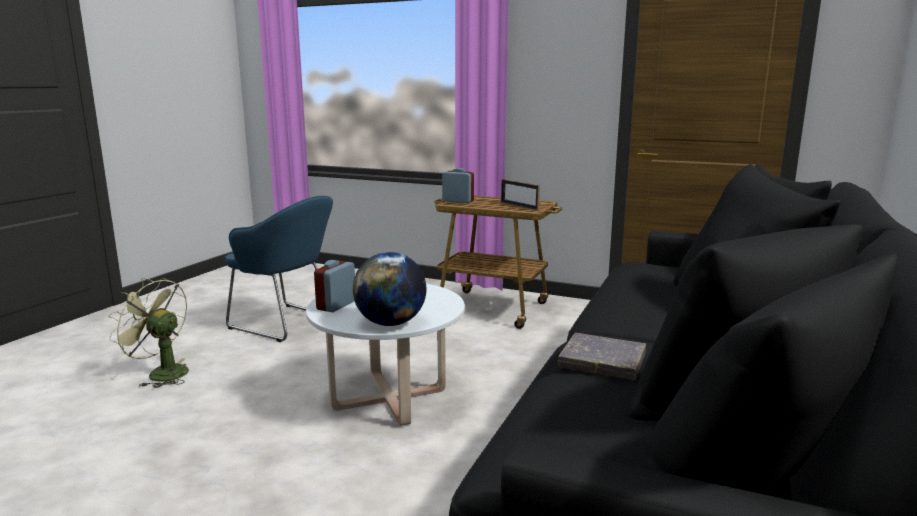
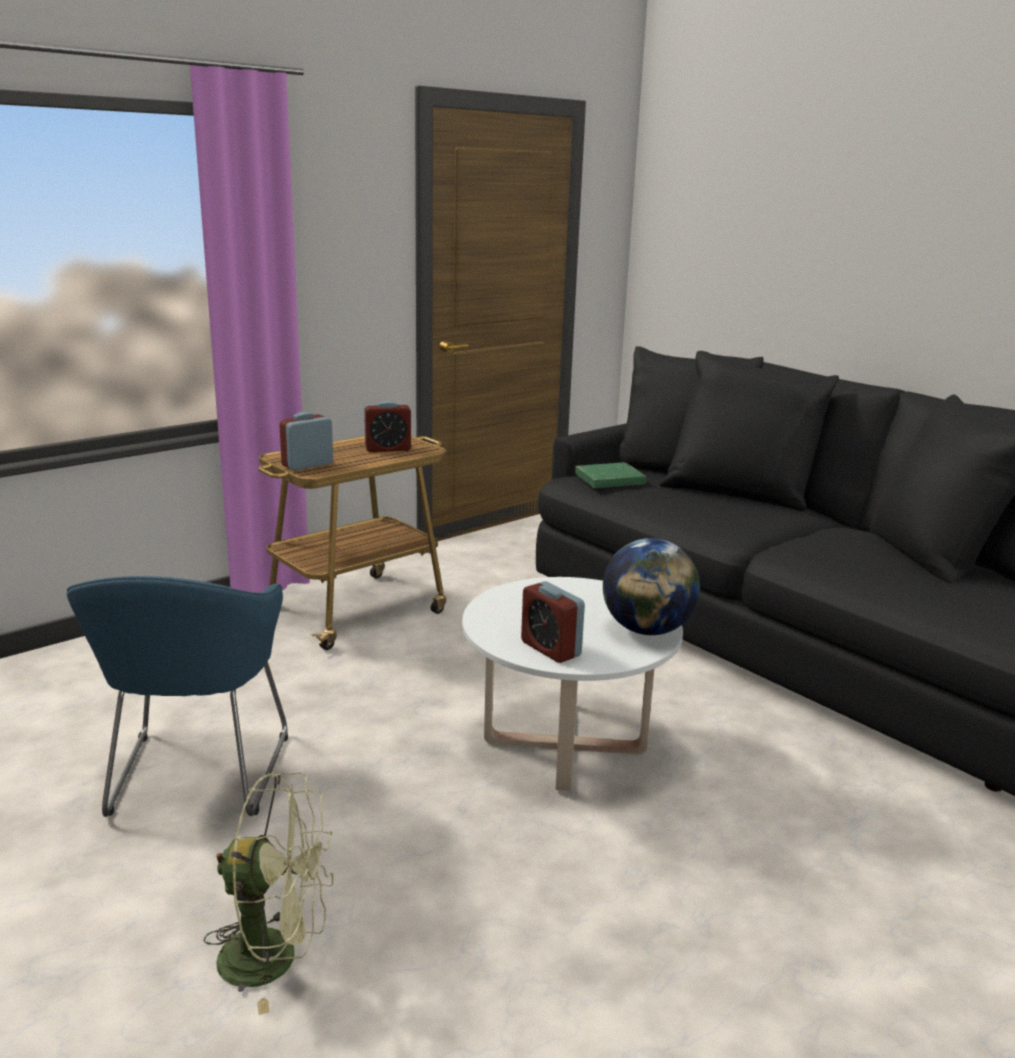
camera: 65 degrees left, 5 degrees up
green fan [108,278,189,388] -> green fan turned 135 degrees counterclockwise [203,772,333,1015]
blue armchair [225,196,333,342] -> blue armchair turned 120 degrees clockwise [66,576,288,817]
picture frame [501,179,540,211] -> alarm clock [364,401,411,452]
grey book [558,333,646,380] -> none
none -> green book [575,462,646,488]

